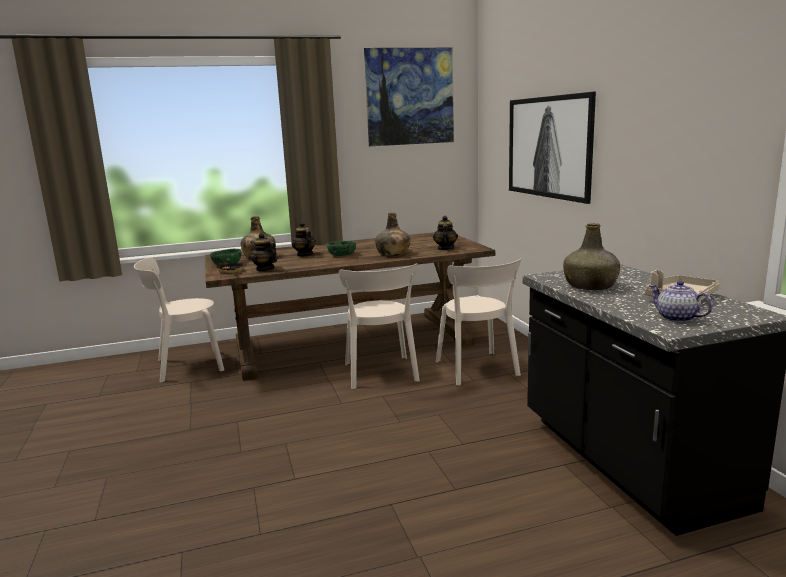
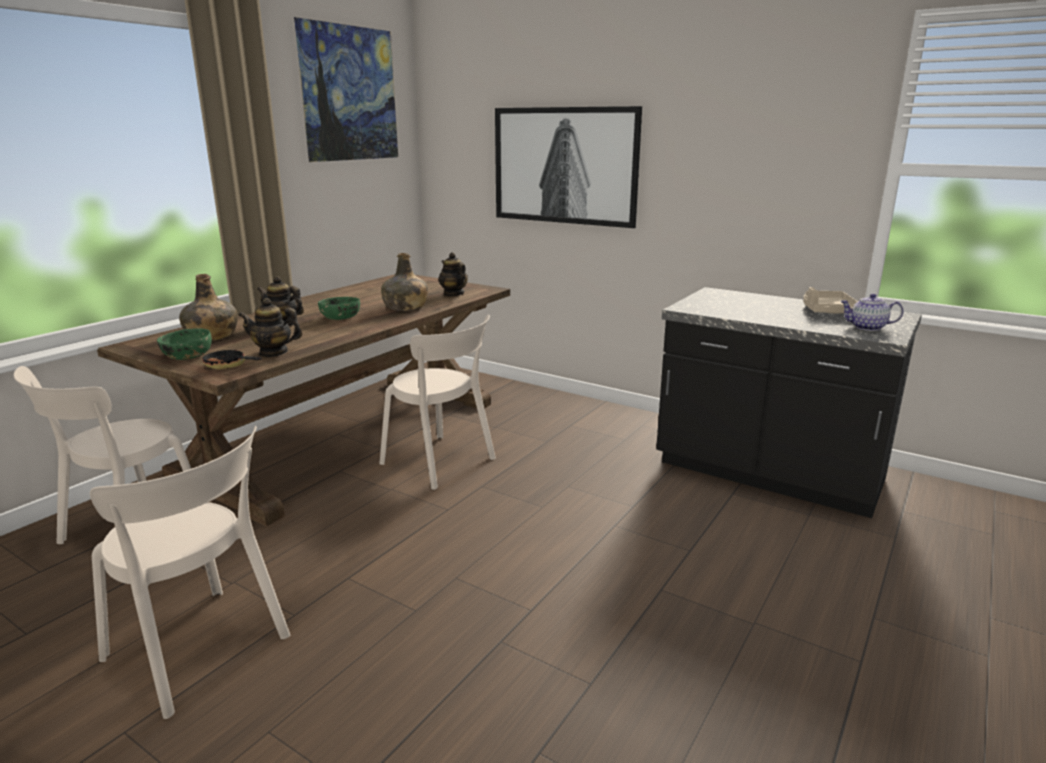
camera: 40 degrees left, 5 degrees up
beige chair [436,258,522,386] -> beige chair moved to [90,426,290,719]
green bottle [563,223,620,290] -> none

